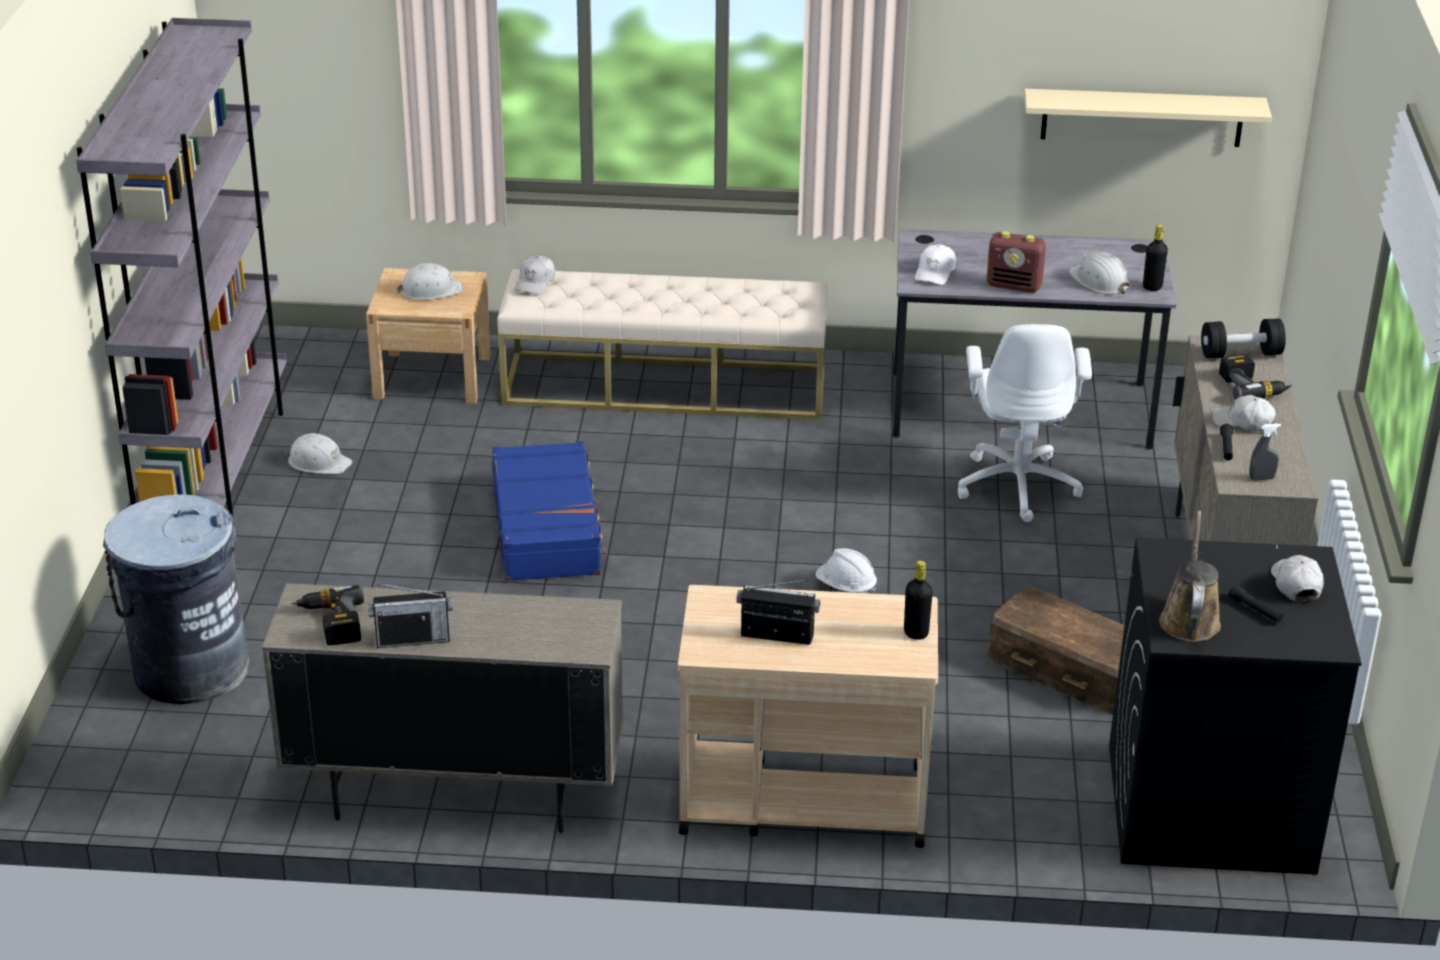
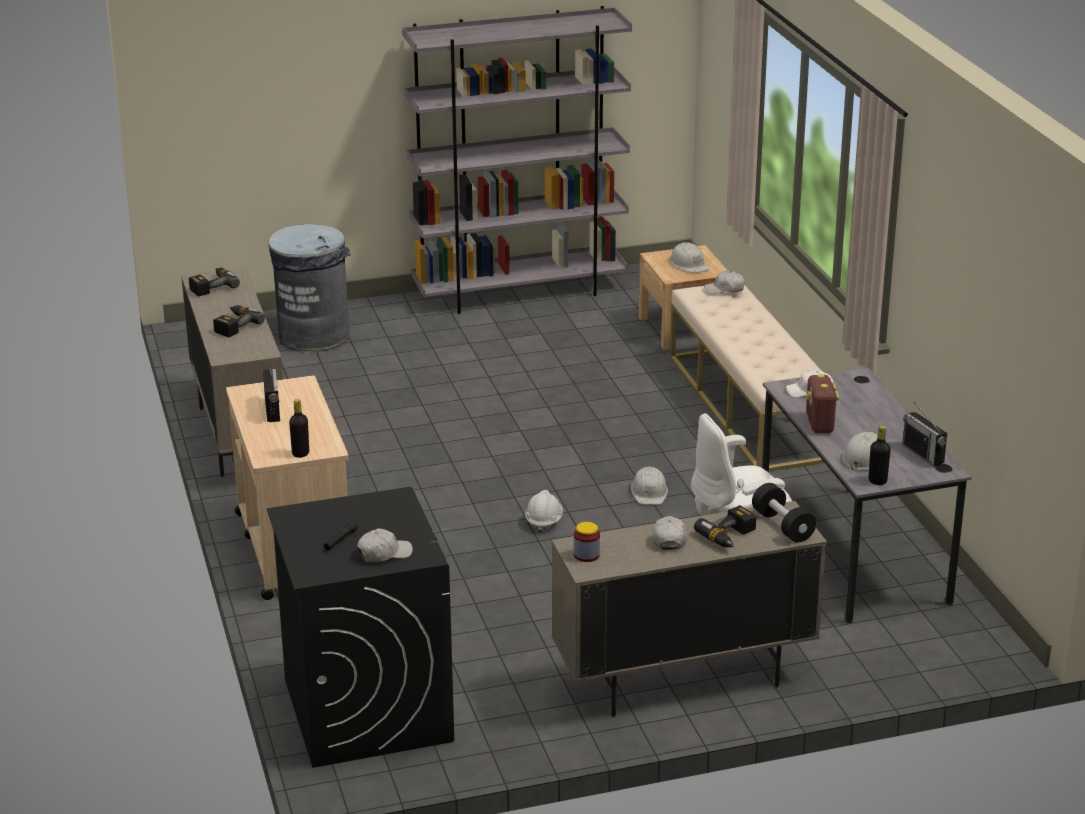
camera: 70 degrees right, 5 degrees down
white hard hat [285,433,352,474] -> white hard hat moved to [631,466,668,505]
radio [368,584,453,648] -> radio moved to [903,402,947,467]
blue suitcase [492,441,608,582] -> none
brown storage box [986,586,1124,715] -> none
beige shelf [1024,89,1272,147] -> none
brown watering can [1159,510,1221,642] -> none
black flashlight [1220,424,1233,460] -> none
grey spray bottle [1249,423,1281,481] -> jar [574,522,600,562]
none -> power drill [213,305,265,337]

